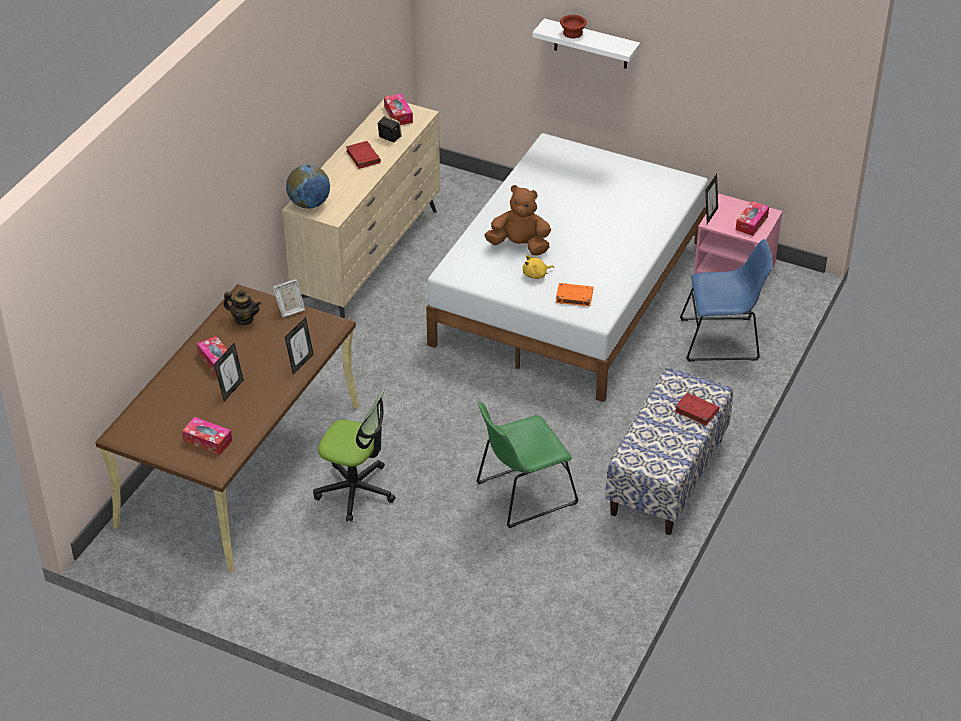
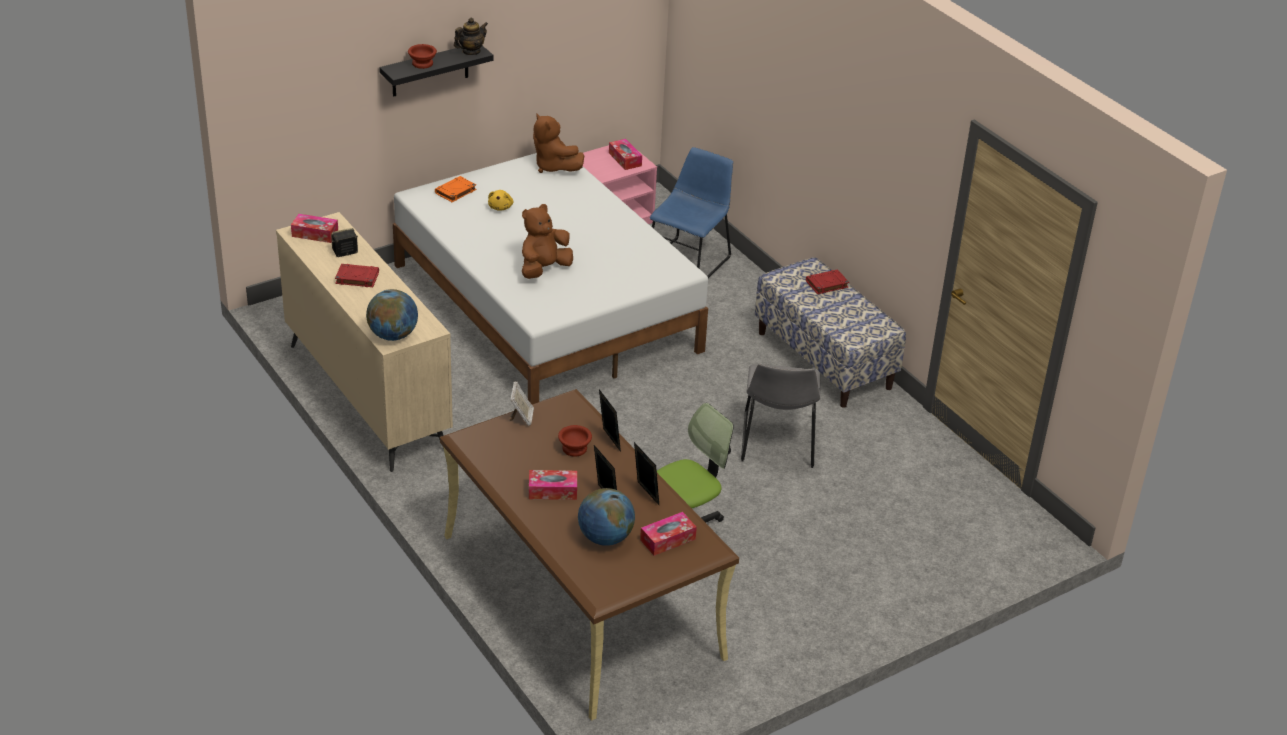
camera: 60 degrees left, 5 degrees down
teapot [223,290,261,325] -> teapot moved to [454,18,488,55]
green chair [476,402,579,528] -> grey chair [741,364,820,468]
yellow plush toy [523,255,554,279] -> yellow plush toy moved to [488,190,513,211]
white shelf [532,18,640,69] -> black shelf [379,46,494,97]
orange book [556,283,593,306] -> orange book moved to [435,176,476,202]
picture frame [705,174,718,224] -> picture frame moved to [634,442,659,505]
none -> brown plush toy [533,114,584,173]
none -> brown bowl [558,425,592,457]
none -> globe [578,488,635,546]

